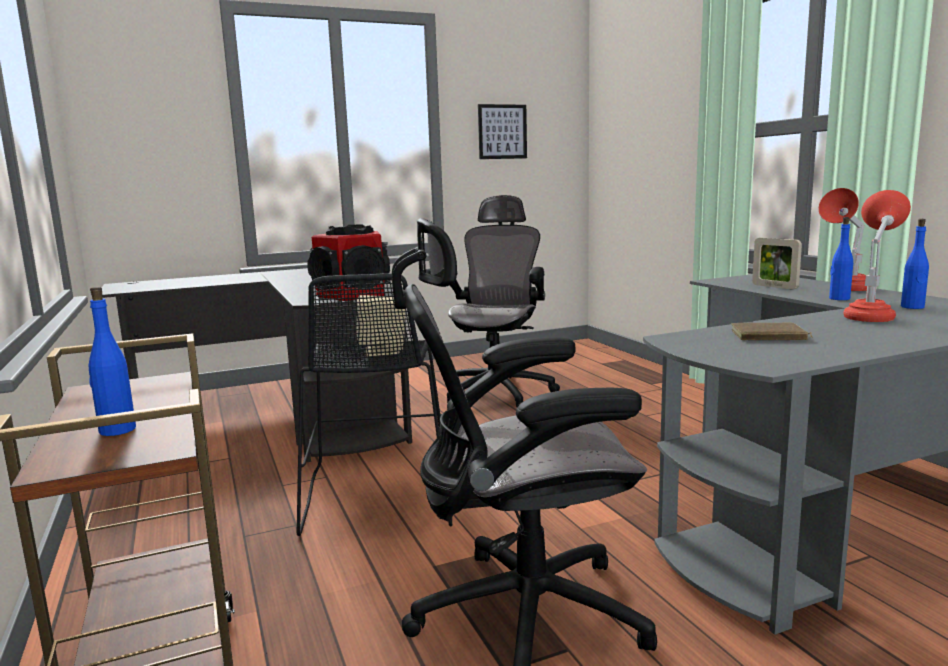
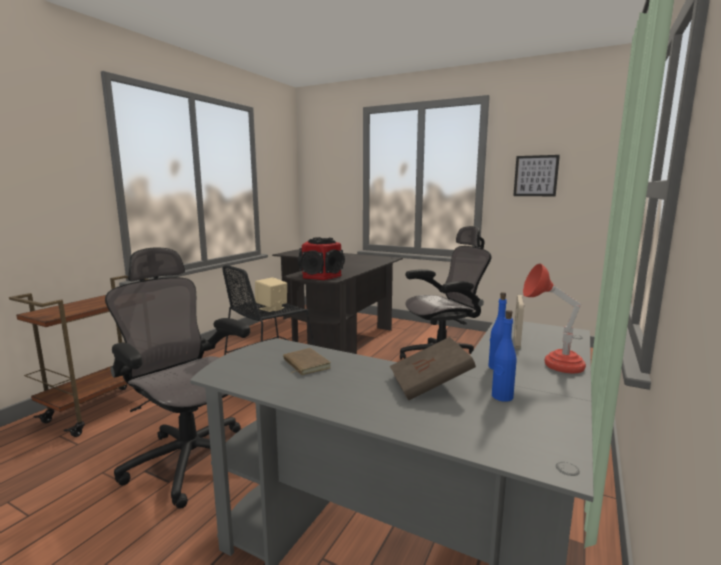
camera: 50 degrees right, 0 degrees up
blue bottle [89,287,136,436] -> none
red table lamp [843,190,911,322] -> brown book [390,337,476,401]

